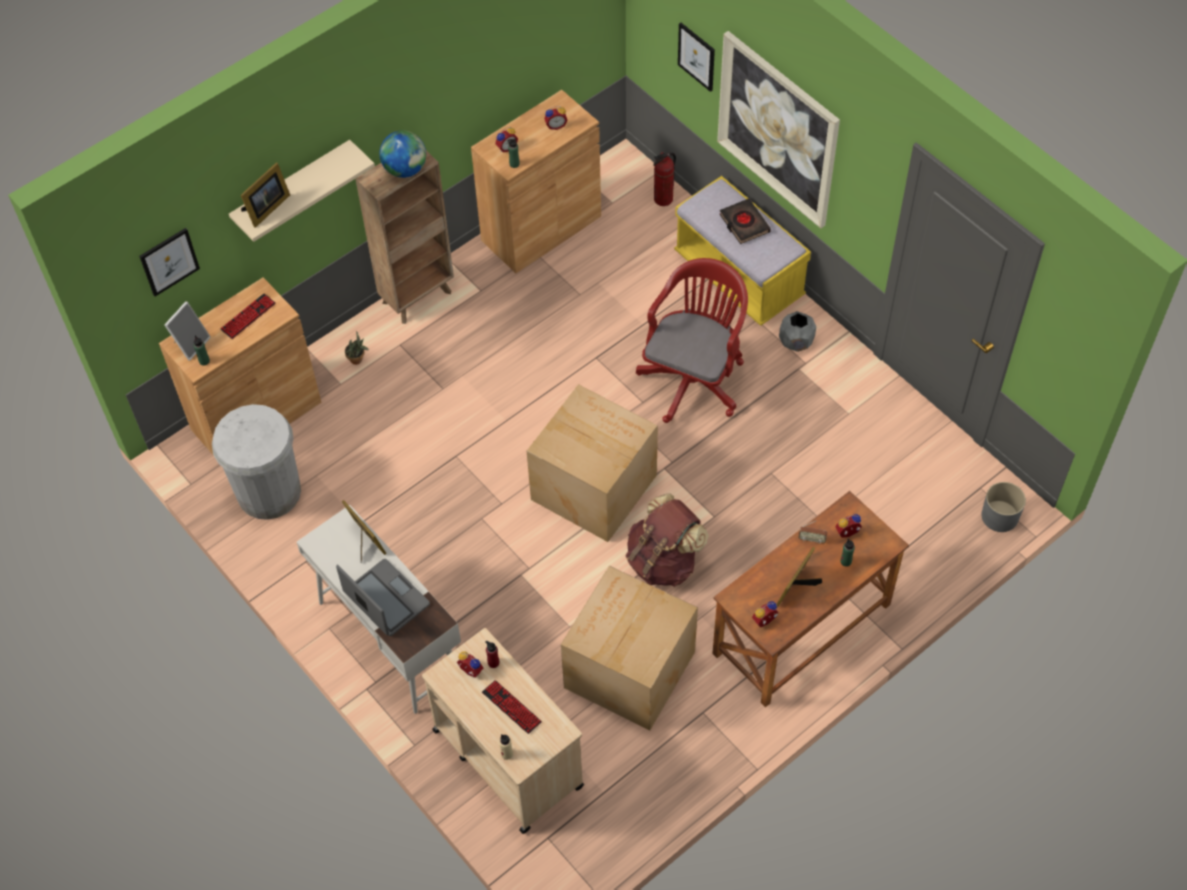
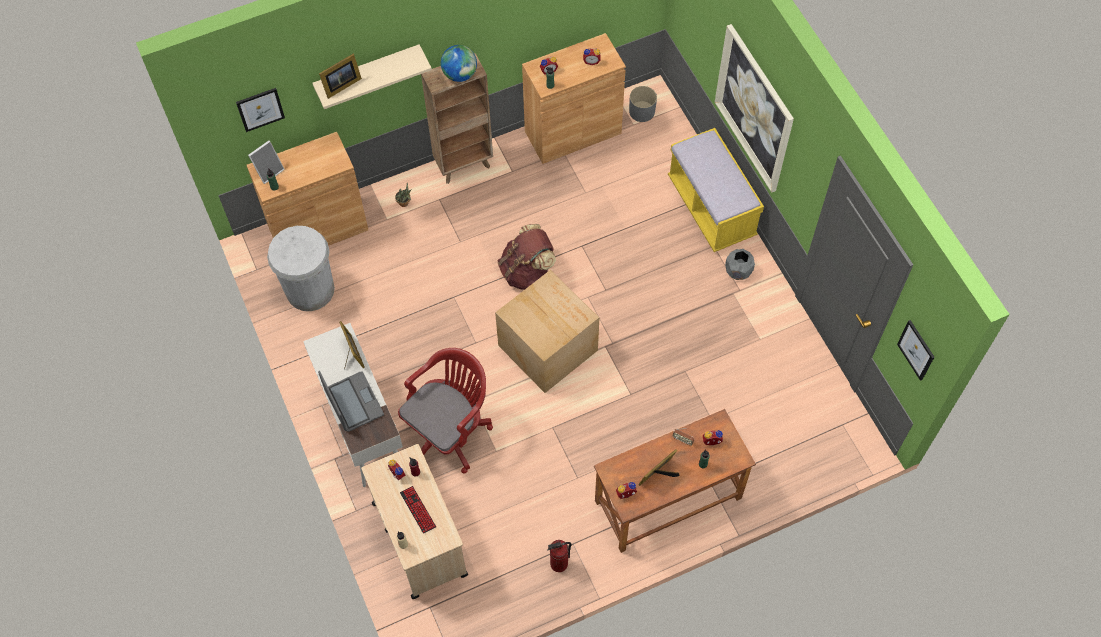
camera: 15 degrees right, 5 degrees up
keyboard [220,294,276,339] -> none
cardboard box [561,566,698,730] -> none
brown backpack [626,494,709,587] -> brown backpack moved to [498,224,556,290]
red office chair [636,258,748,423] -> red office chair moved to [398,348,493,474]
fire extinguisher [653,152,676,206] -> fire extinguisher moved to [547,540,572,572]
picture [678,23,715,92] -> picture moved to [897,320,934,381]
black book [719,198,771,244] -> none
grey planter [981,482,1026,532] -> grey planter moved to [629,86,657,122]

